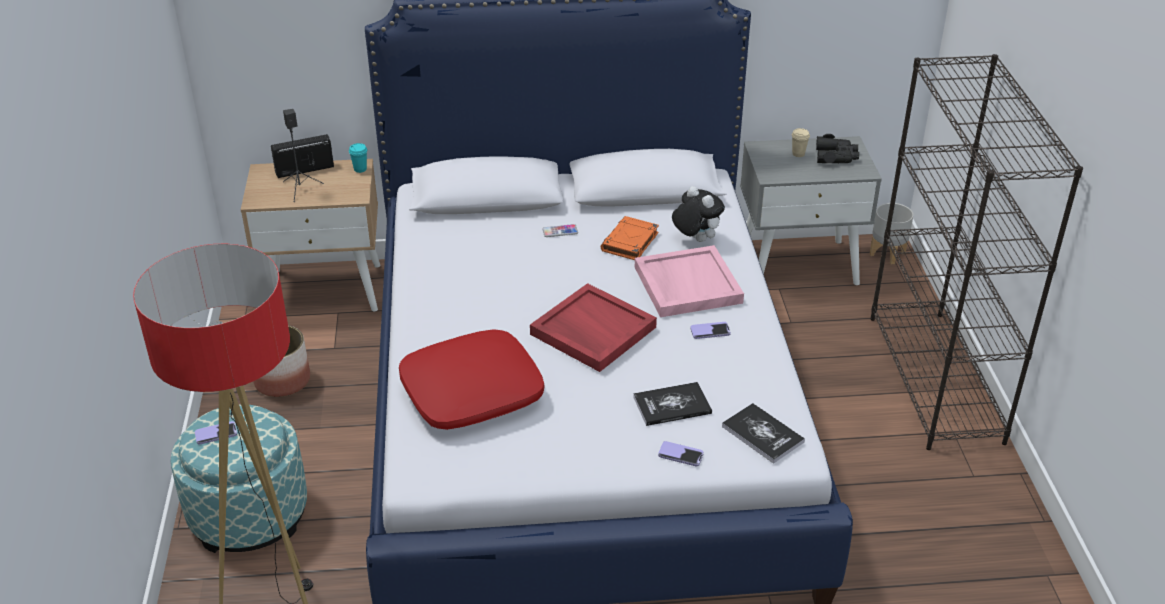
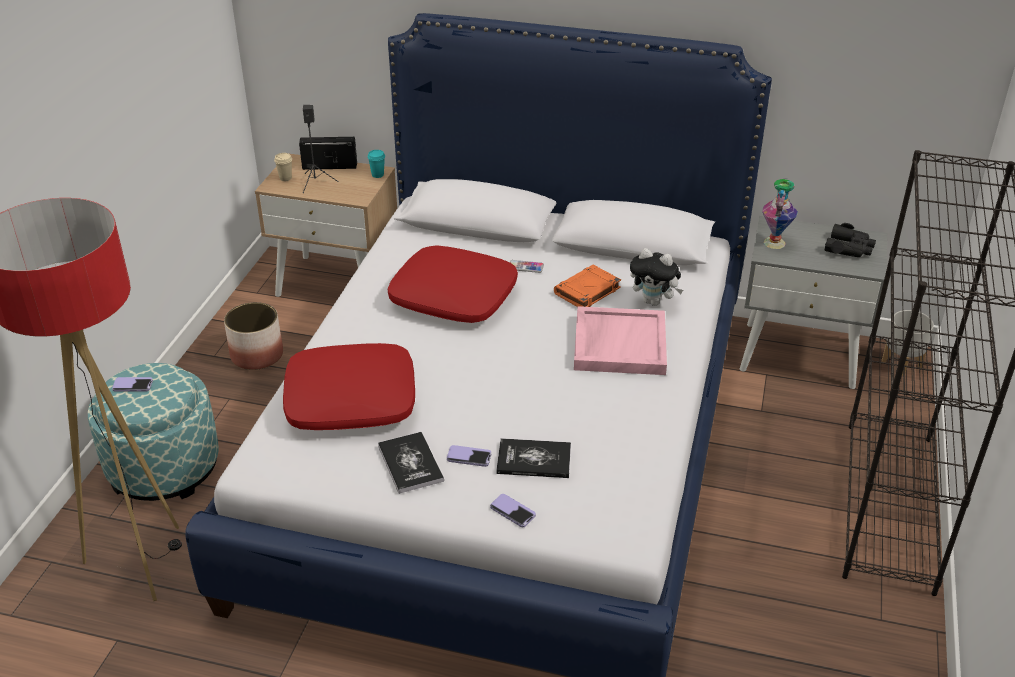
camera: 20 degrees right, 0 degrees up
red tray [530,283,657,372] -> none
plush toy [672,186,725,242] -> plush toy turned 135 degrees clockwise [630,248,683,306]
phone [691,322,731,339] -> phone moved to [447,445,492,467]
book [722,403,805,464] -> book moved to [378,432,444,494]
beige cup [792,128,810,157] -> beige cup moved to [274,153,292,181]
none -> red pillow [388,245,518,323]
none -> vase [762,178,798,249]

